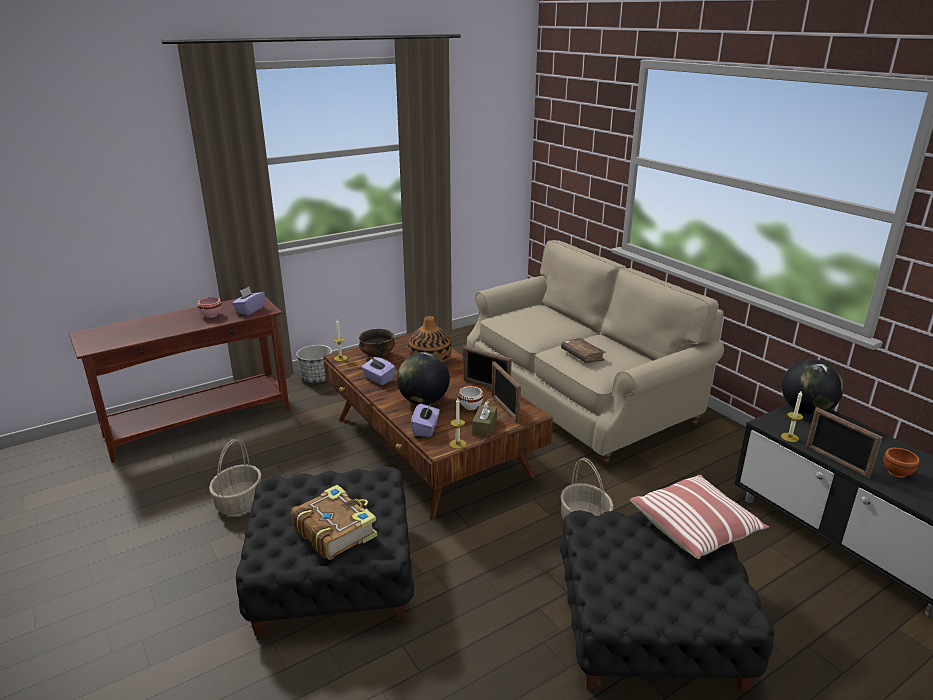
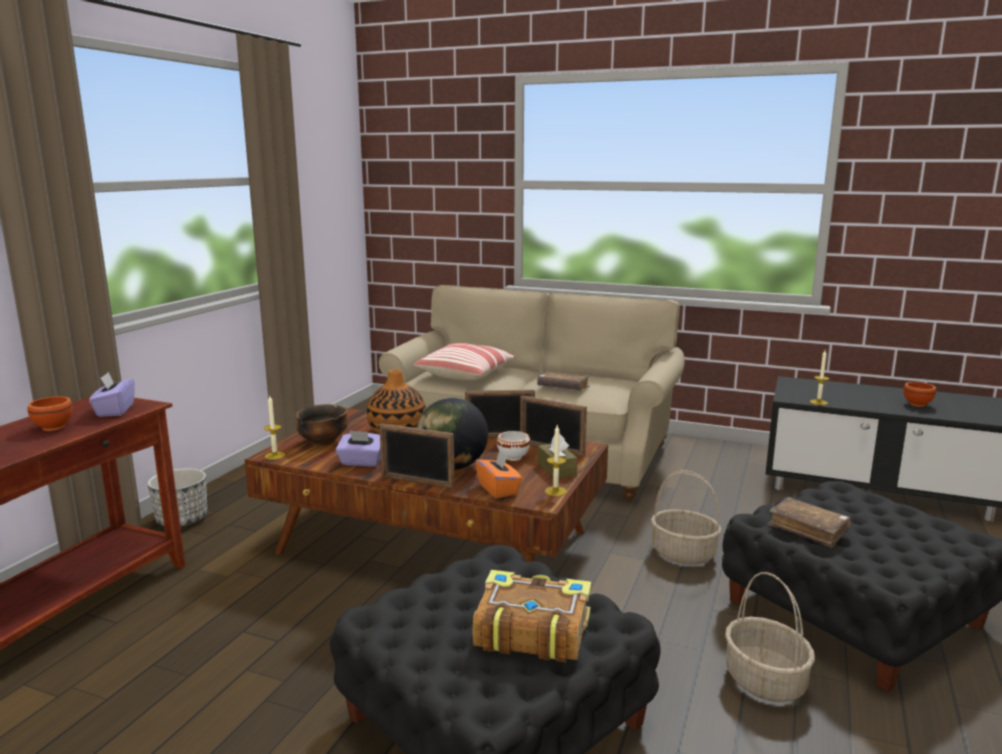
camera: 35 degrees left, 10 degrees down
pink bowl [197,297,222,318] -> brown bowl [28,397,73,431]
basket [209,439,262,515] -> basket moved to [725,572,815,702]
purple tissue box [411,403,440,437] -> orange tissue box [475,450,522,499]
pillow [630,475,769,559] -> pillow moved to [413,343,516,381]
globe [782,359,844,415] -> none
picture frame [806,407,883,479] -> picture frame moved to [379,423,455,489]
none -> brown book [768,497,851,548]

